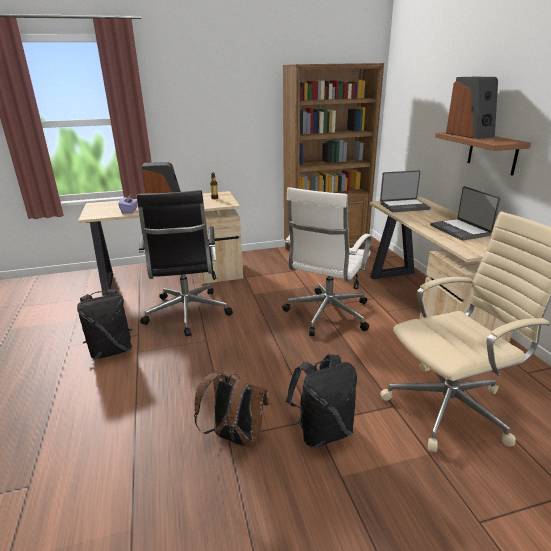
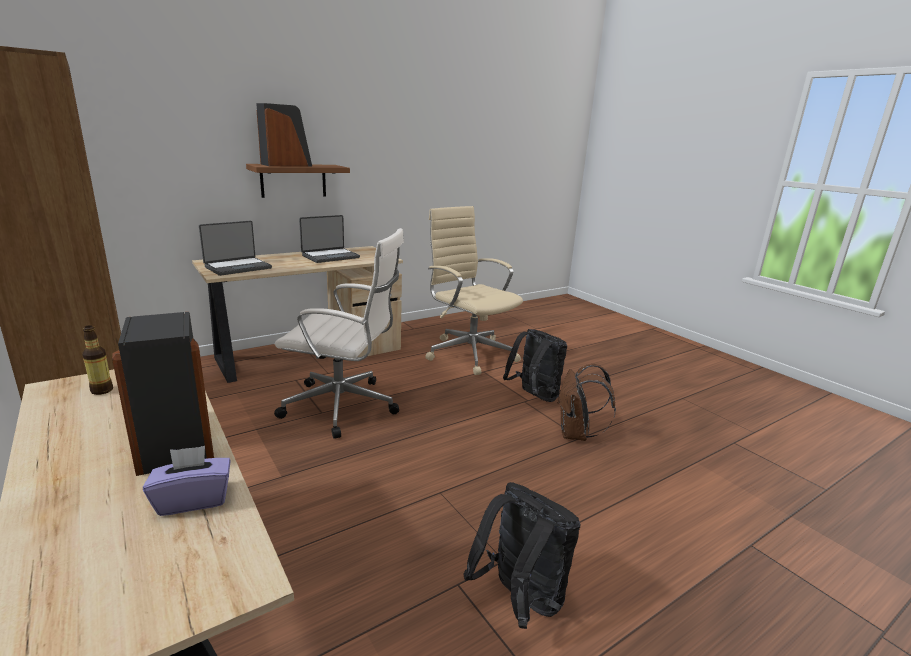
camera: 110 degrees left, 5 degrees down
black office chair [137,190,233,337] -> none
laptop [380,170,431,212] -> laptop turned 75 degrees clockwise [199,221,272,276]

